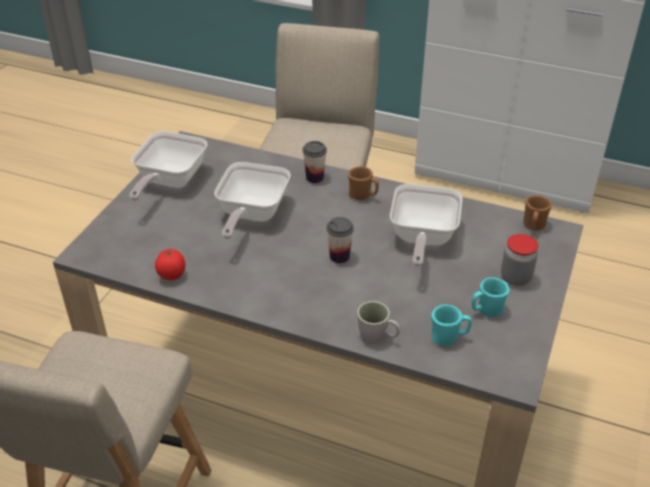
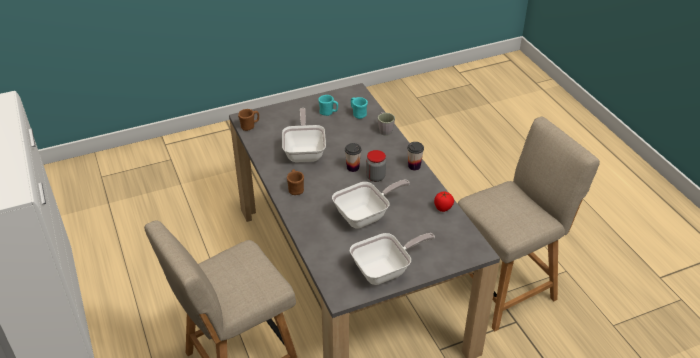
camera: 135 degrees left, 0 degrees up
cup [303,141,327,183] -> cup moved to [407,142,424,170]
frying pan [390,184,462,267] -> frying pan turned 60 degrees counterclockwise [282,108,326,162]
jar [501,234,538,286] -> jar moved to [366,150,386,182]

